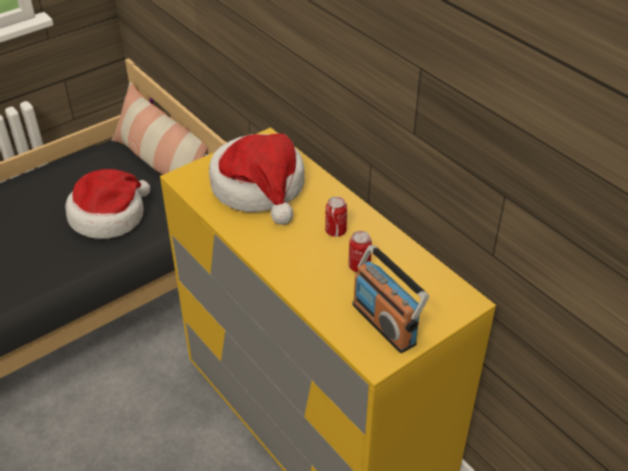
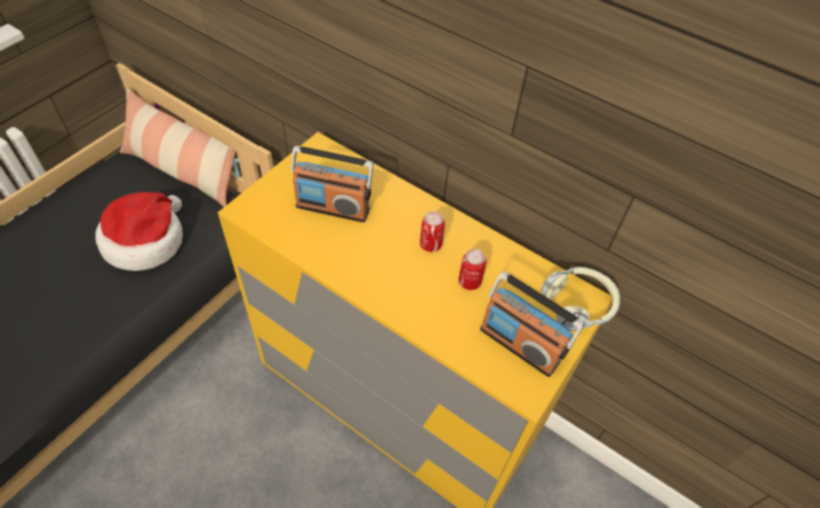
camera: 20 degrees left, 10 degrees up
hat [209,134,305,225] -> radio [291,146,374,222]
none -> headphones [541,267,620,331]

